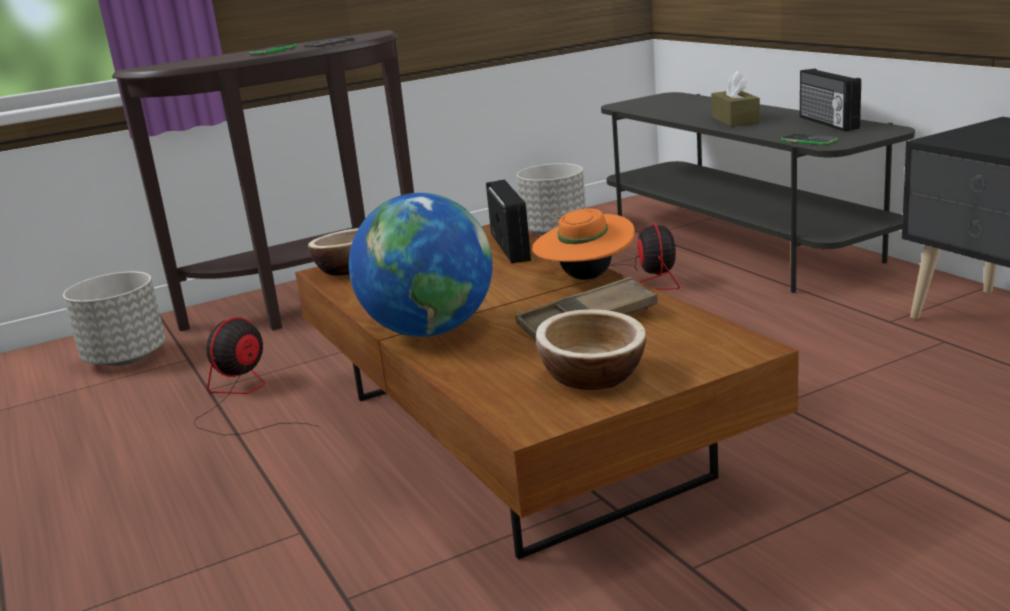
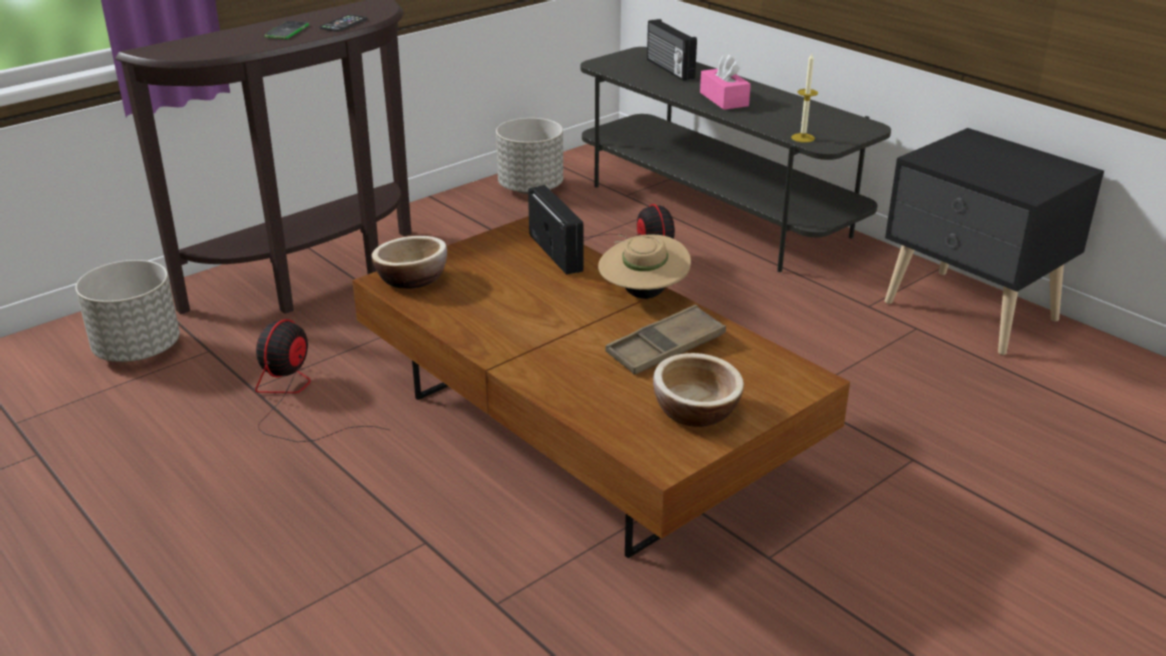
camera: 15 degrees left, 10 degrees up
globe [349,193,493,337] -> none
orange hat [532,209,635,280] -> beige hat [598,234,691,299]
brown tissue box [711,71,760,126] -> pink tissue box [700,54,751,110]
phone [781,133,838,145] -> candle [791,53,818,143]
radio [800,69,861,131] -> radio moved to [647,19,697,81]

